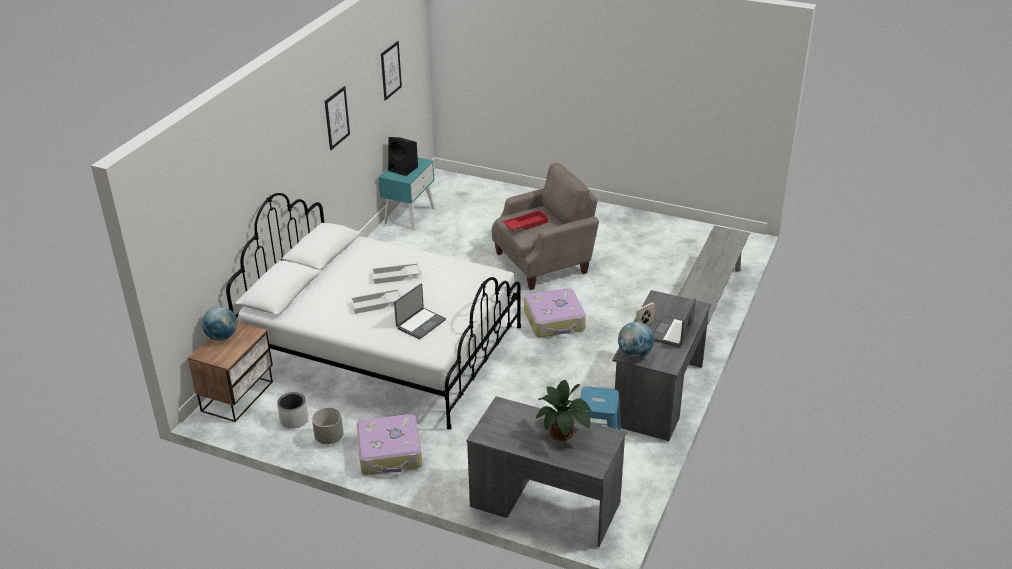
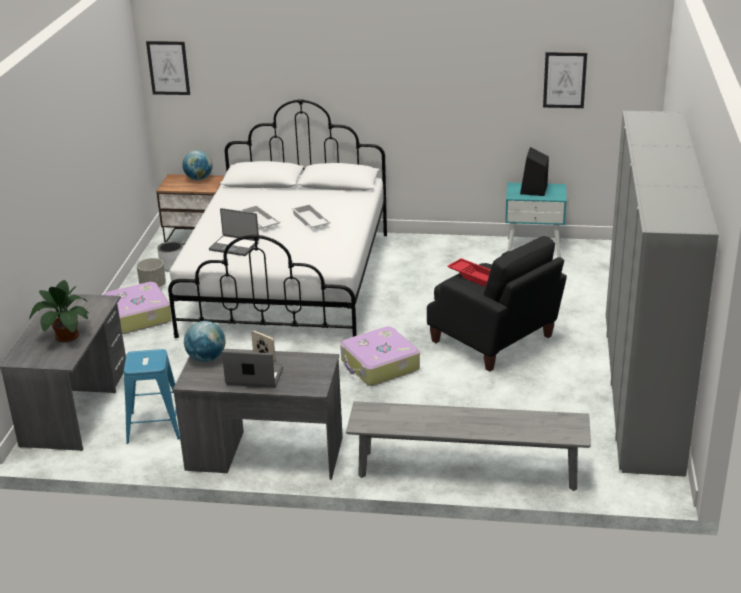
camera: 75 degrees right, 5 degrees down
picture [325,86,350,150] -> picture moved to [146,41,190,95]
beige armchair [492,163,599,290] -> black armchair [427,236,567,372]
none -> grey wardrobe [606,111,719,477]

